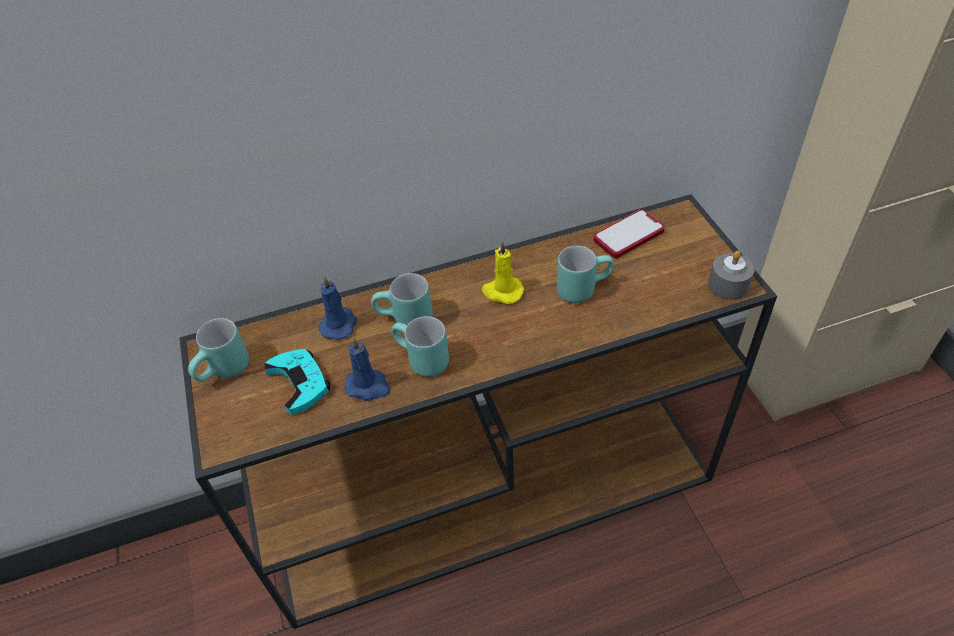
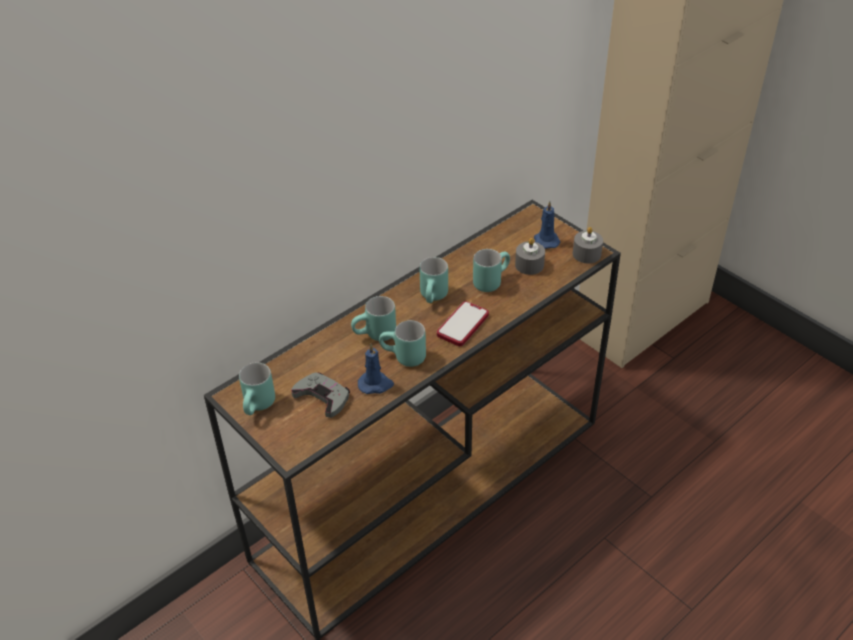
camera: 25 degrees left, 5 degrees down
turquoise game controller [264,349,330,414] -> grey game controller [291,372,350,418]
blue candle [318,276,357,340] -> blue candle moved to [534,201,561,249]
yellow candle [482,241,524,304] -> turquoise mug [420,257,448,303]
phone [593,210,665,258] -> phone moved to [437,301,489,346]
none -> grey candle [515,238,545,275]

